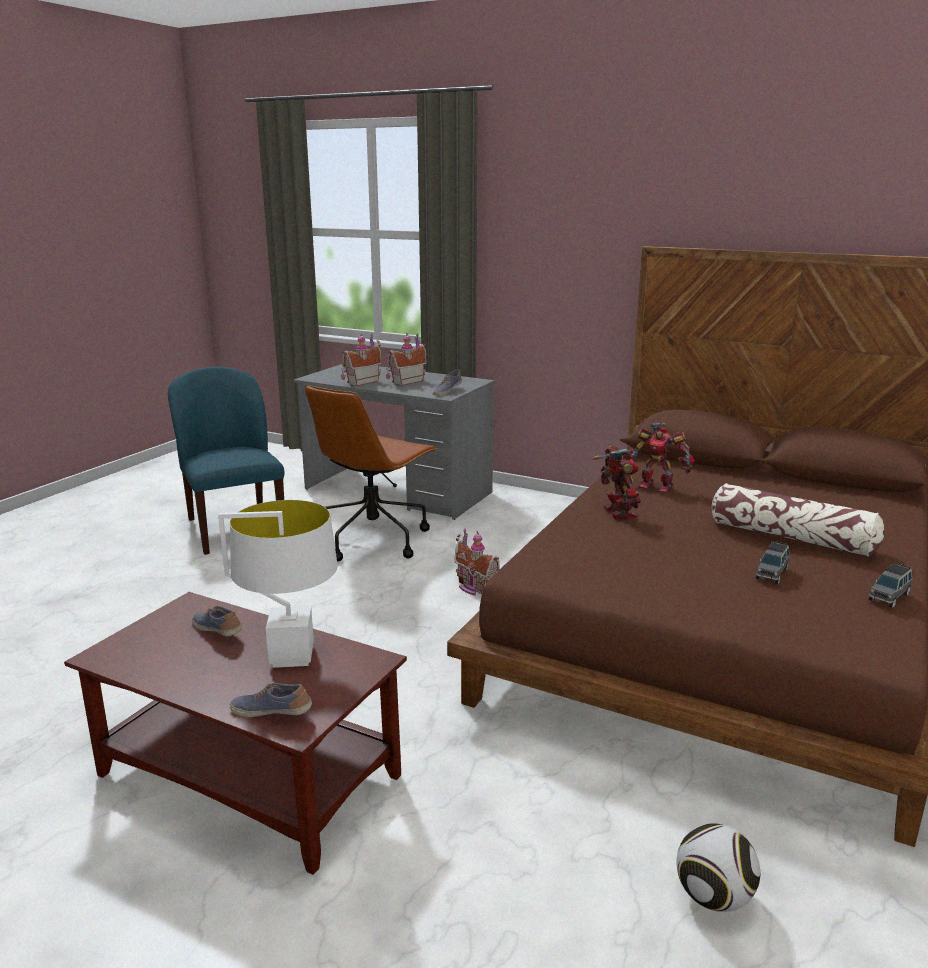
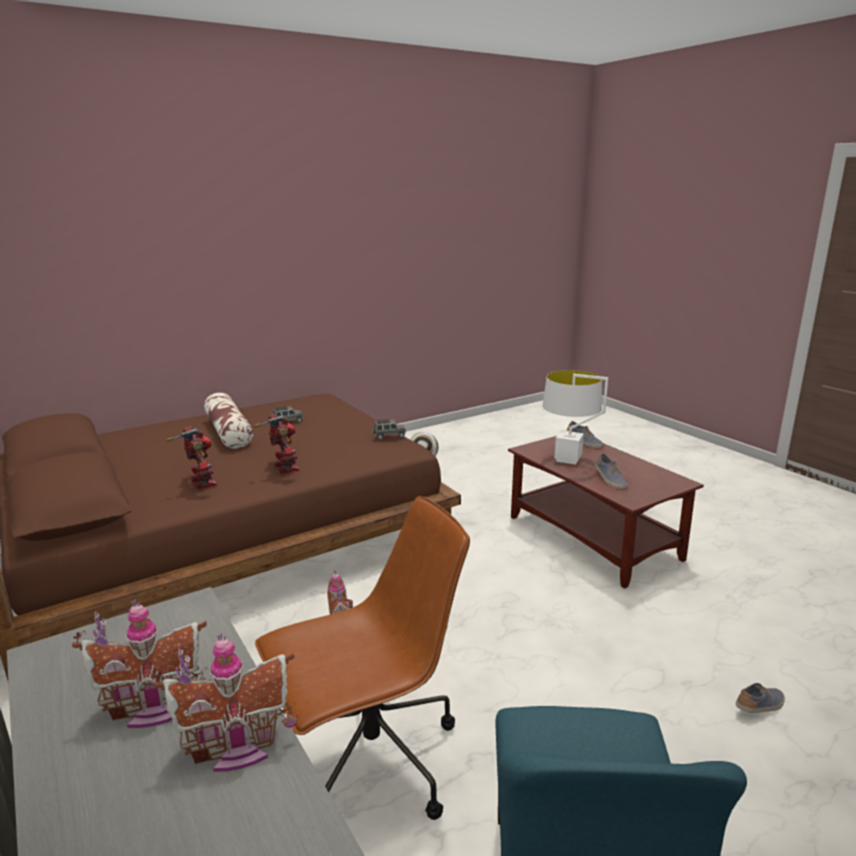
camera: 150 degrees left, 0 degrees up
shoe [433,369,462,396] -> shoe moved to [736,683,785,713]
toy robot [593,446,641,519] -> toy robot turned 135 degrees clockwise [254,413,299,474]
grey toy car [869,563,912,608] -> grey toy car moved to [373,419,406,440]

